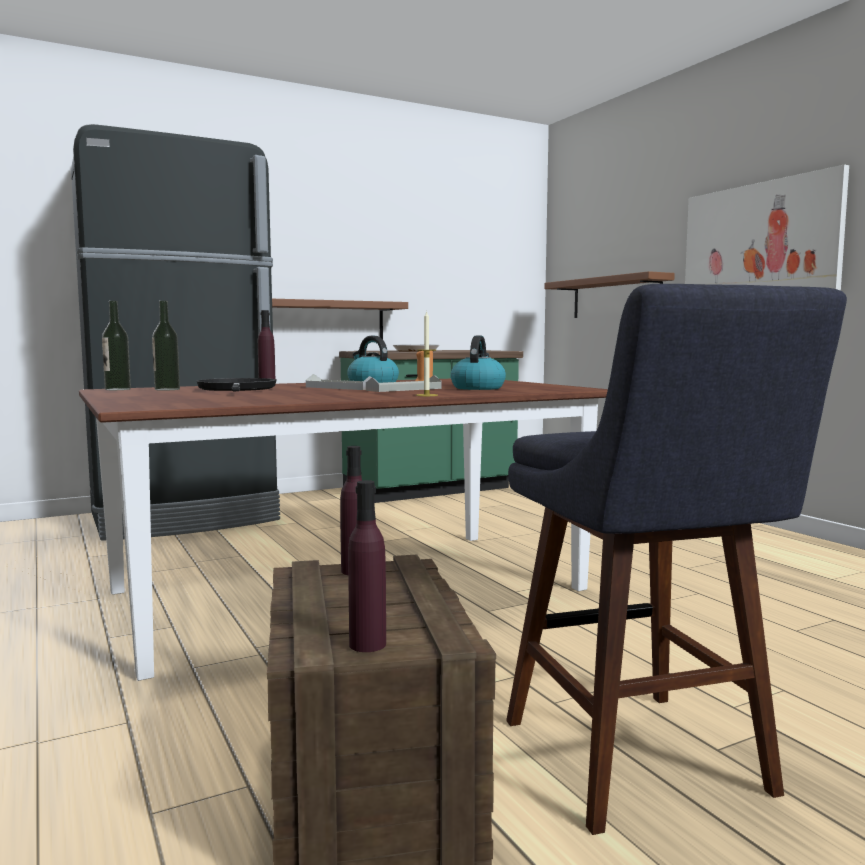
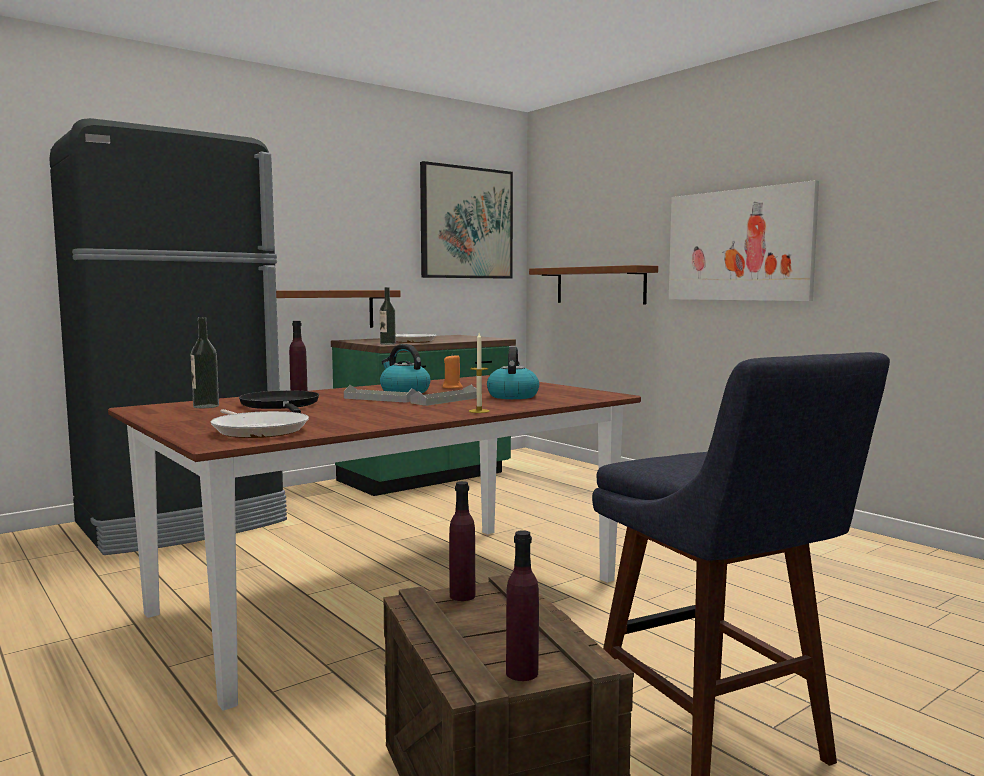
camera: 10 degrees left, 0 degrees up
bottle [102,301,131,390] -> bottle moved to [380,287,396,345]
none -> frying pan [210,409,309,438]
none -> picture [420,161,513,279]

